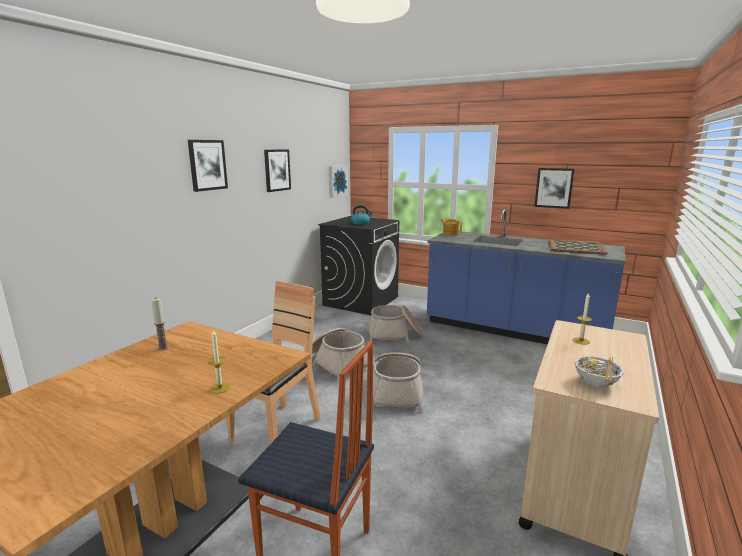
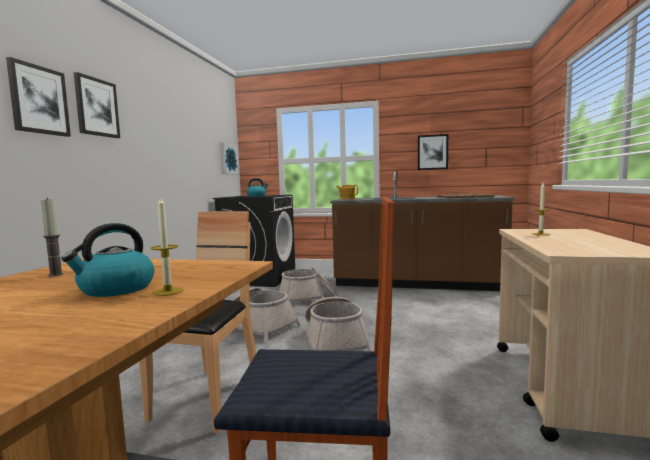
camera: 15 degrees left, 10 degrees down
picture [264,149,291,192] -> picture moved to [6,57,71,137]
blue counter [427,209,626,344] -> brown counter [330,171,515,291]
bowl [574,356,624,387] -> none
none -> kettle [62,223,154,297]

